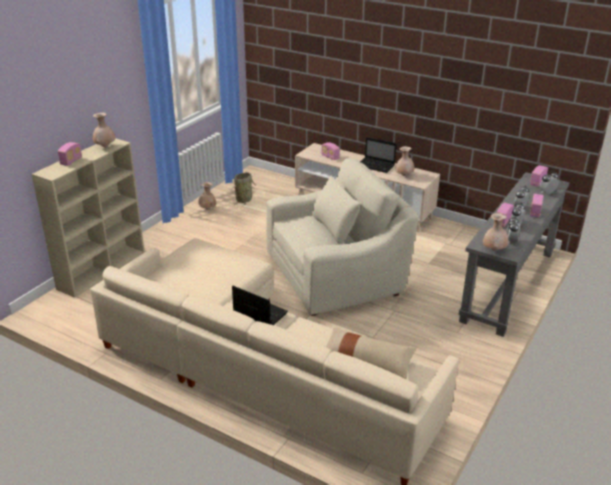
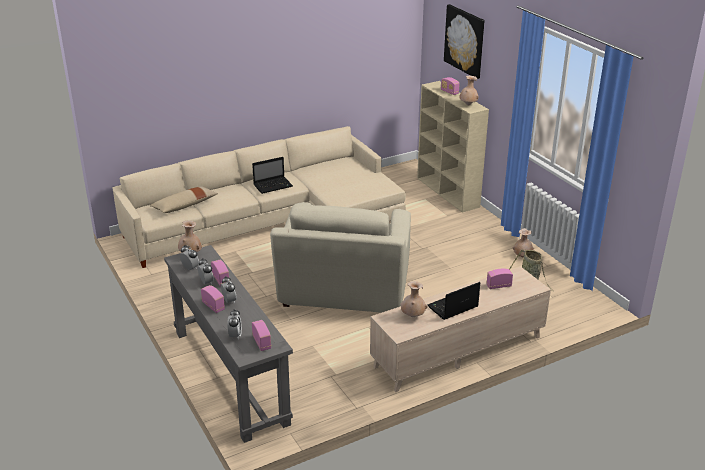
camera: 120 degrees right, 0 degrees up
none -> picture [444,4,485,79]

